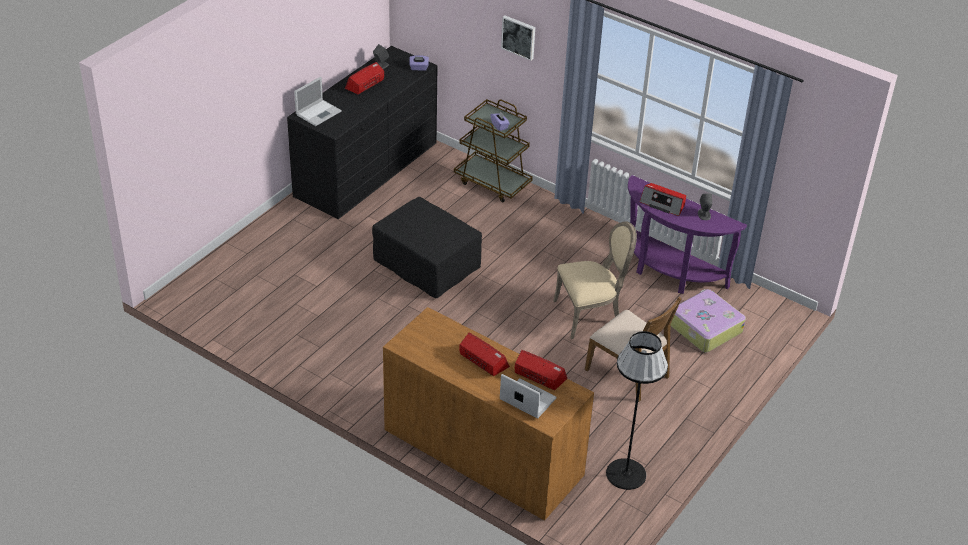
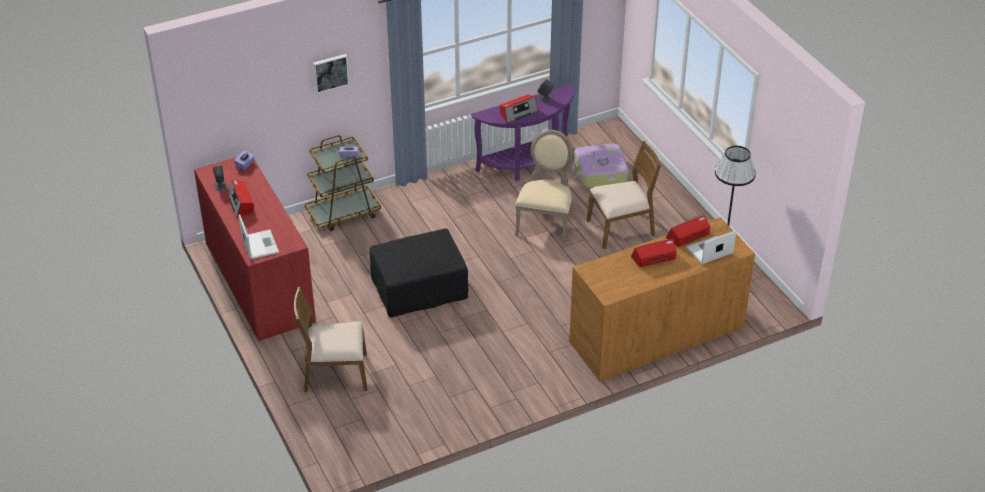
camera: 60 degrees left, 0 degrees up
black dresser [287,46,437,219] -> red dresser [194,158,316,341]
none -> brown chair [294,287,367,392]

